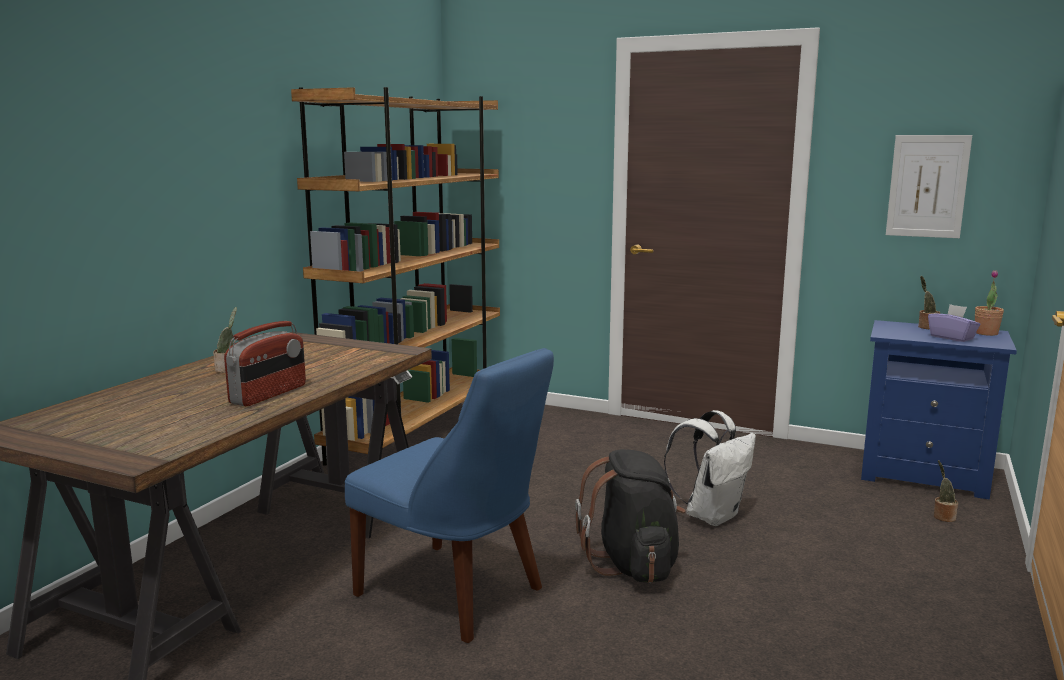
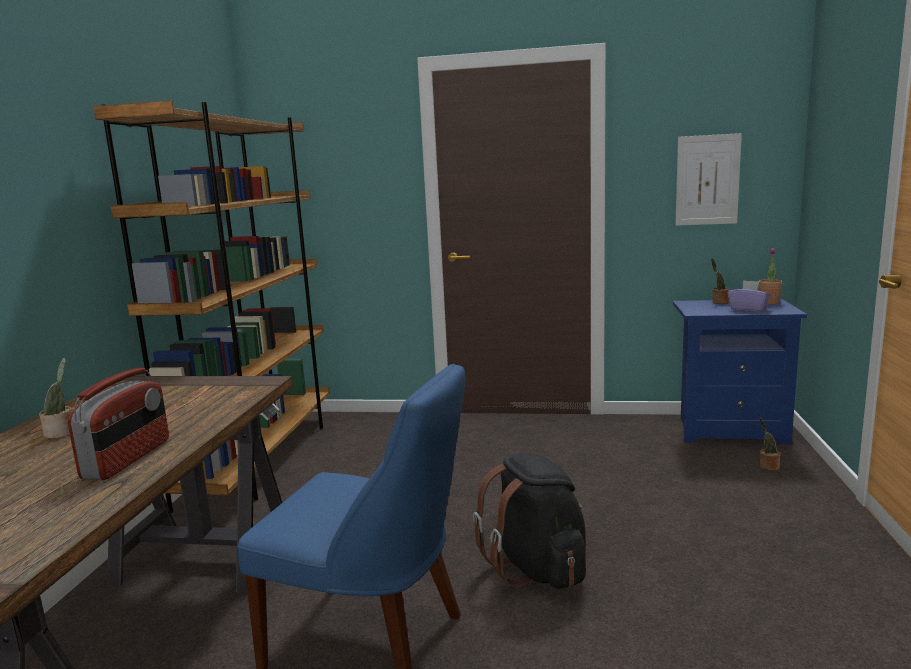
camera: 15 degrees left, 0 degrees up
white backpack [664,410,756,526] -> none

